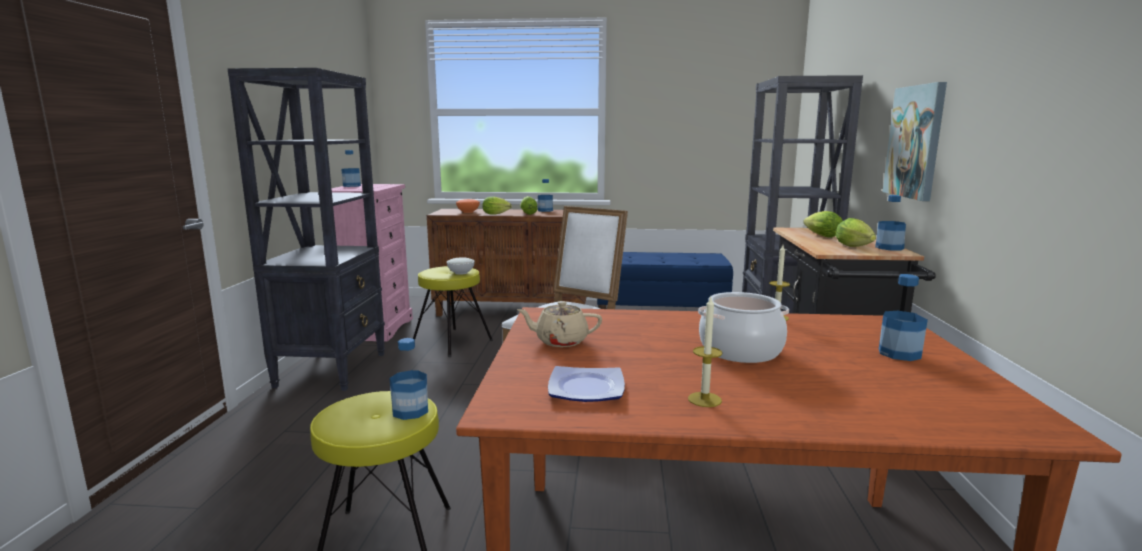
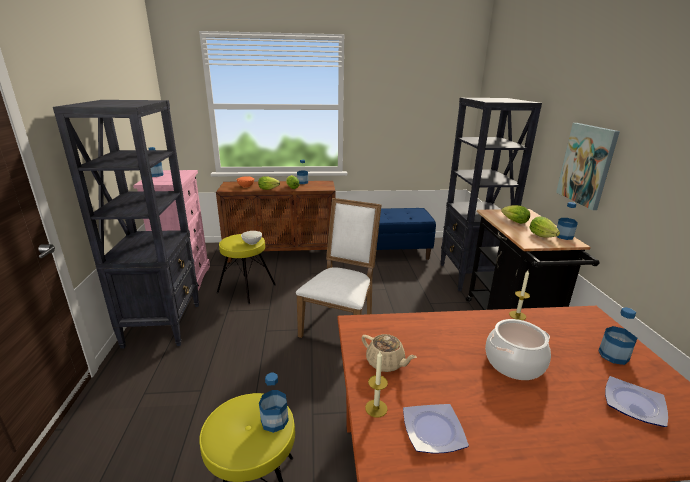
camera: 10 degrees left, 10 degrees up
beige teapot [517,301,602,347] -> beige teapot turned 135 degrees counterclockwise [362,334,417,372]
candle [688,297,722,407] -> candle moved to [365,351,388,417]
none -> plate [605,376,668,427]

